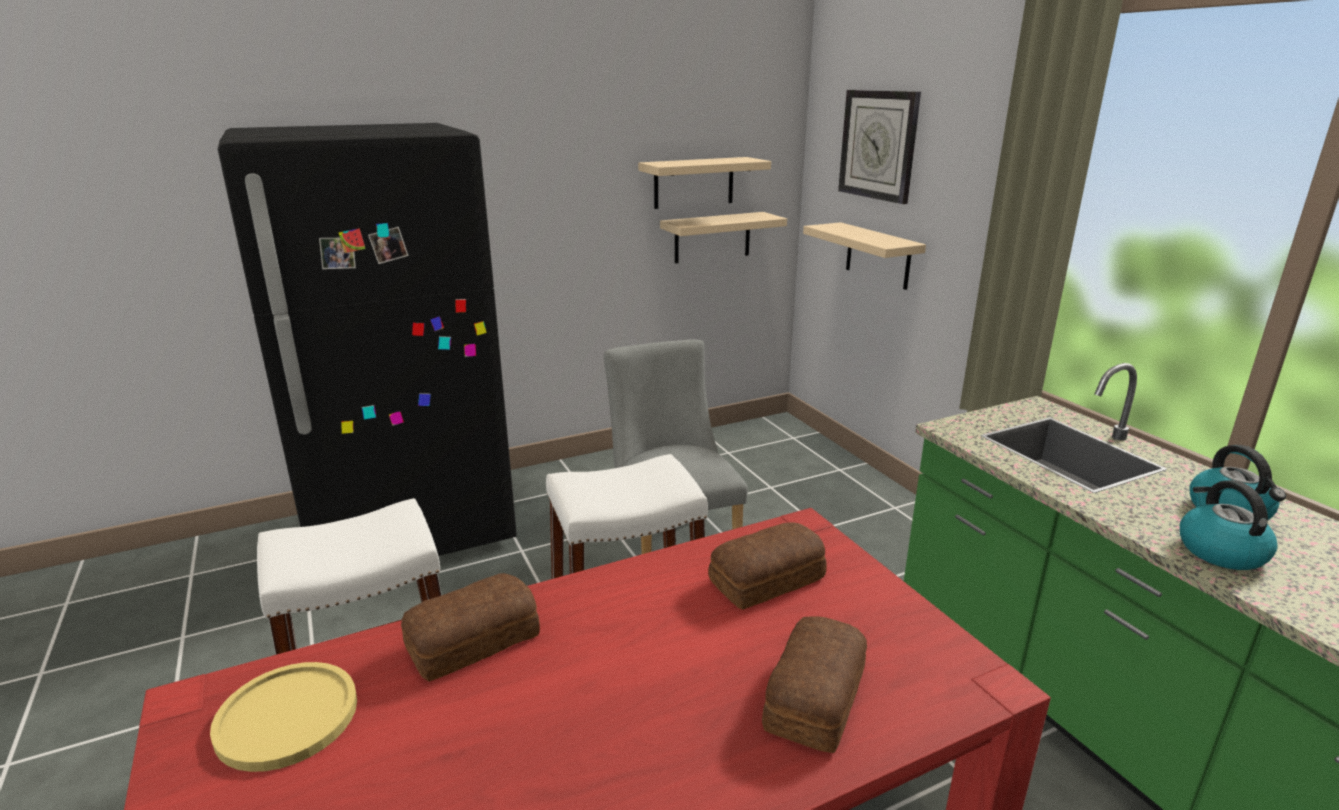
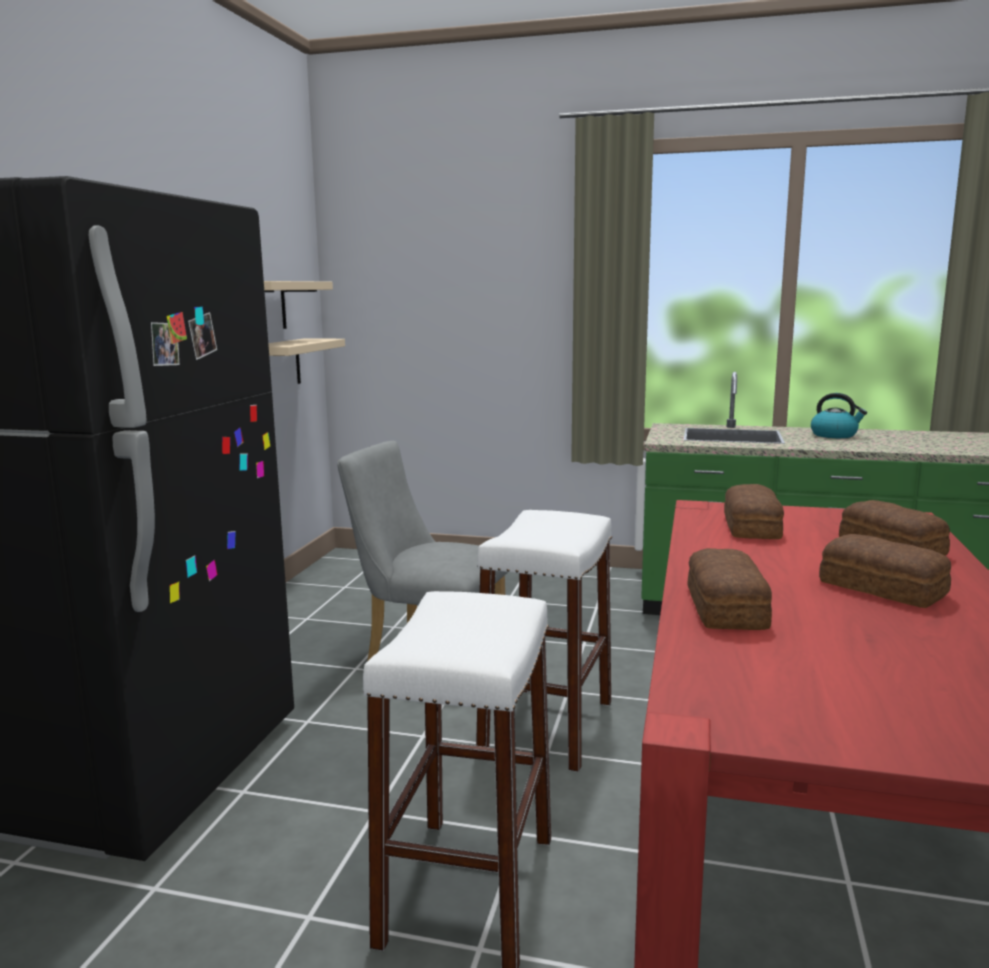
camera: 50 degrees left, 10 degrees down
yellow plate [210,662,357,772] -> none
beige shelf [803,222,926,290] -> none
wall clock [838,90,921,204] -> none
kettle [1180,480,1278,570] -> none
none -> bread [819,534,951,608]

